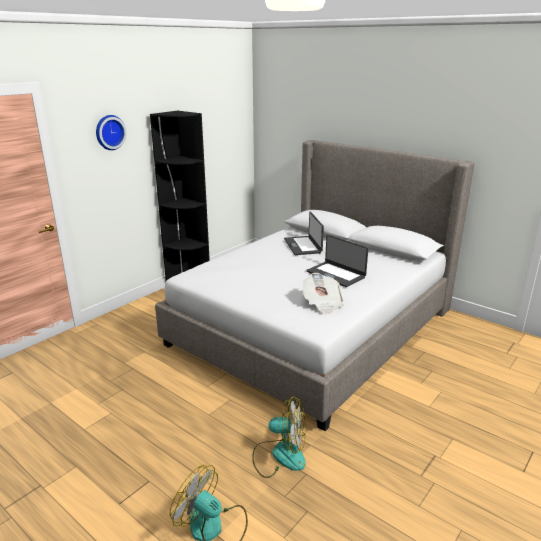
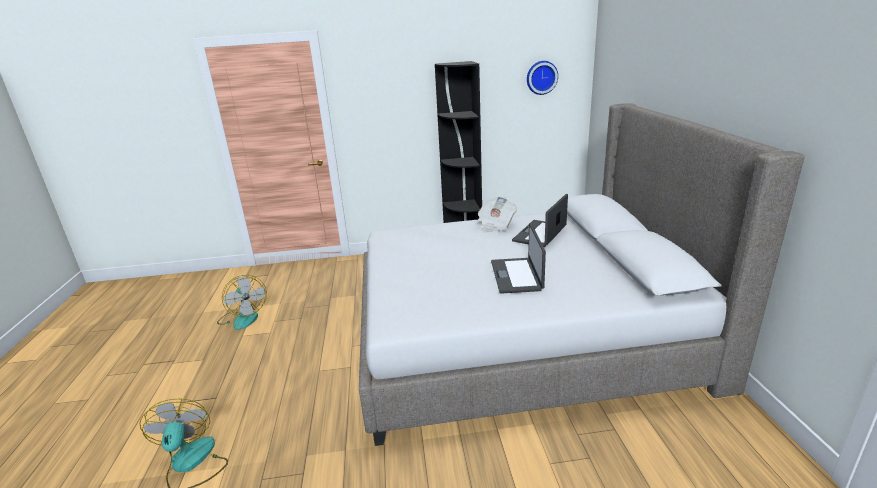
camera: 45 degrees right, 0 degrees up
wall clock [96,115,127,150] -> wall clock moved to [527,61,558,95]
fan [252,397,306,478] -> fan moved to [217,275,267,330]
newspaper [303,273,344,315] -> newspaper moved to [478,197,517,233]

